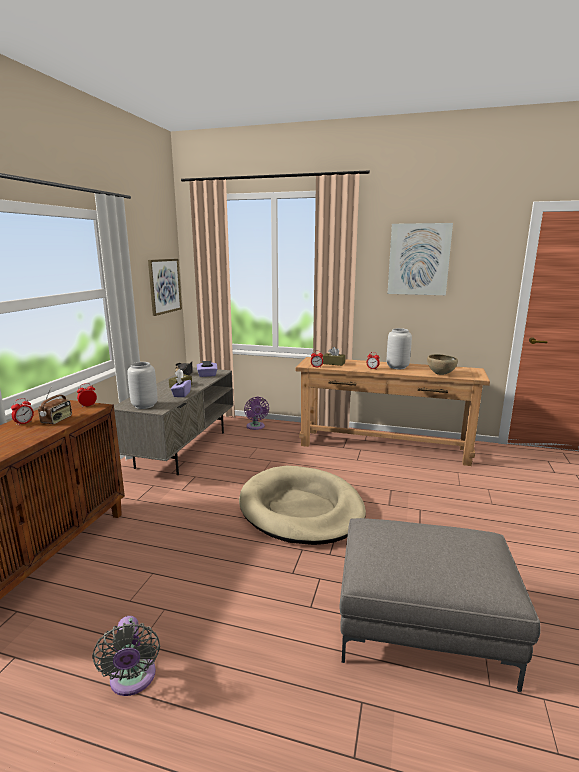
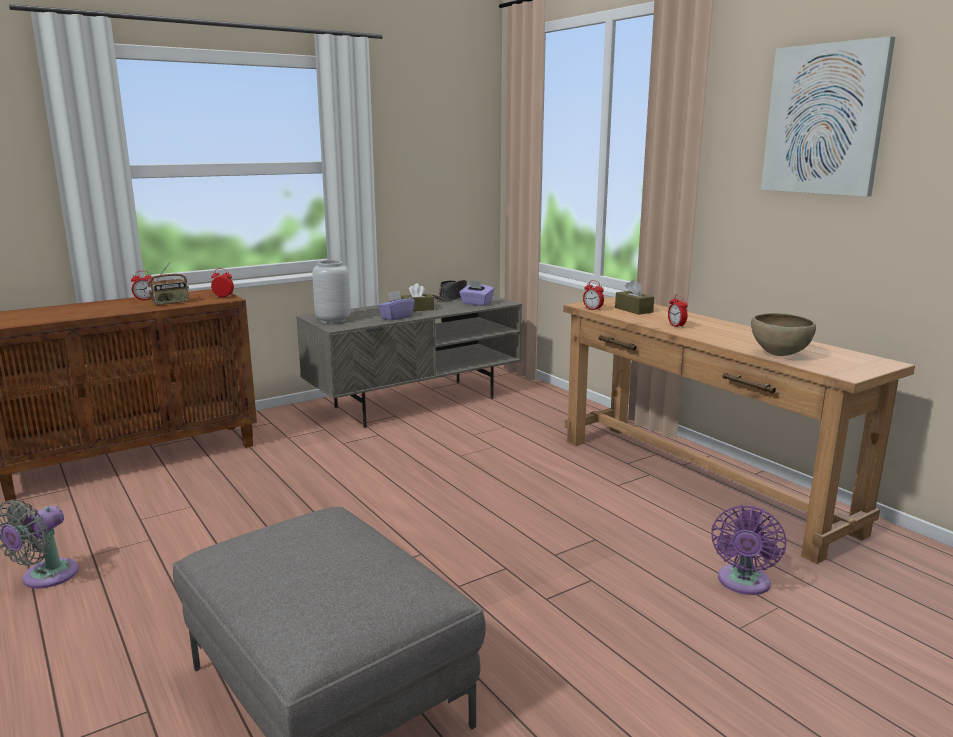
camera: 40 degrees right, 0 degrees up
picture [148,259,182,316] -> none
beige dog bed [239,466,366,545] -> none
purple fan [244,397,269,430] -> purple fan moved to [711,505,786,595]
grey vase [387,328,412,369] -> none

